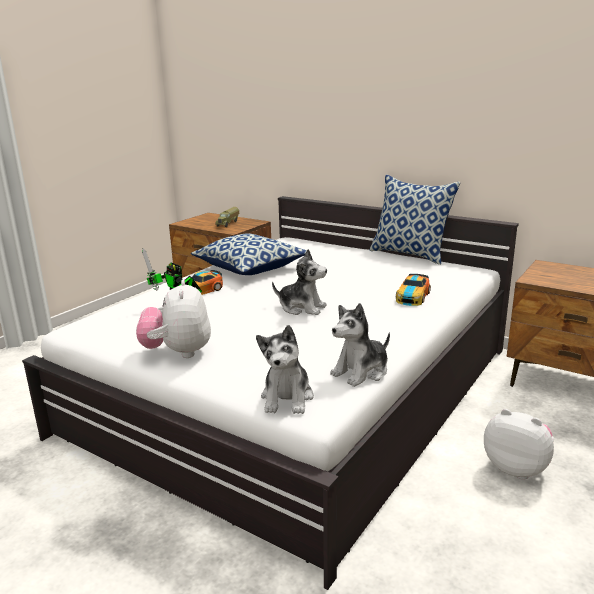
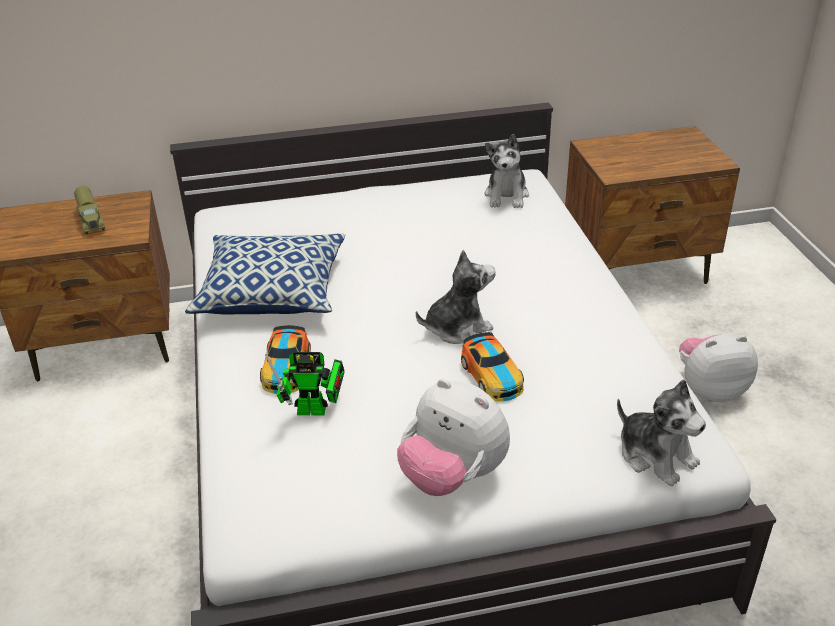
camera: 45 degrees left, 15 degrees up
plush toy [330,303,390,387] -> plush toy moved to [485,134,529,208]
pillow [369,175,460,265] -> none
toy car [396,274,431,306] -> toy car moved to [461,332,524,402]

